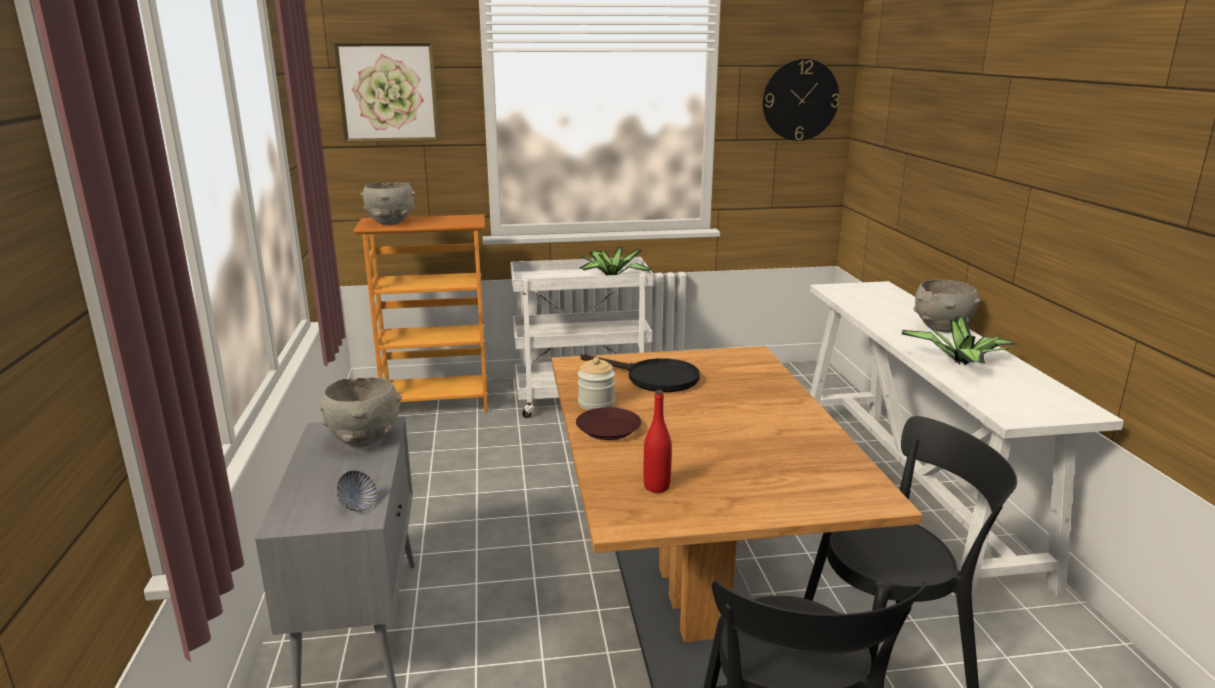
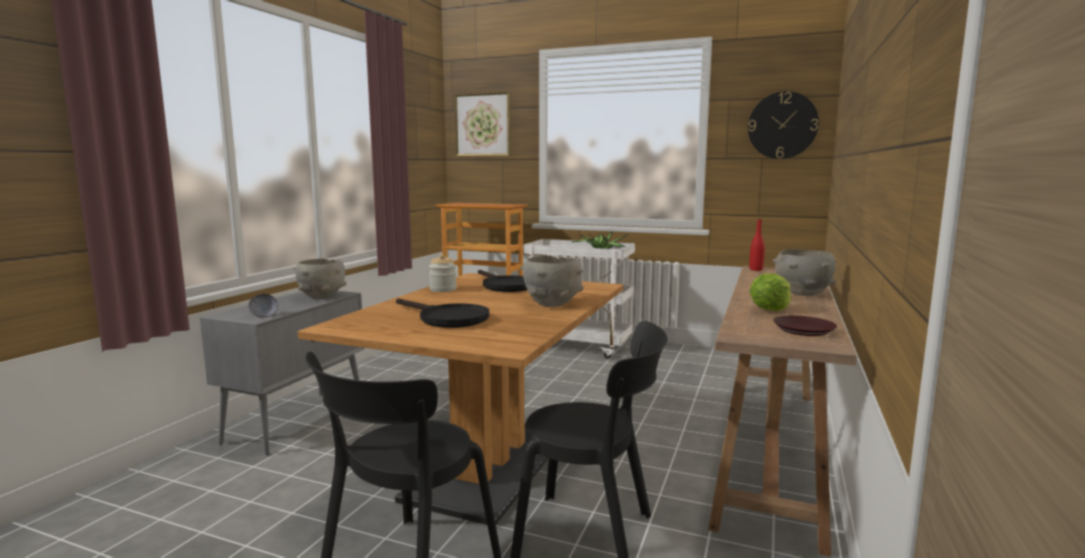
camera: 30 degrees right, 10 degrees down
grey bowl [360,182,415,225] -> grey bowl moved to [520,255,584,307]
brown plate [576,407,641,440] -> brown plate moved to [773,316,837,336]
red bottle [644,390,672,493] -> red bottle moved to [749,219,765,271]
white console table [810,281,1124,602] -> brown console table [708,266,857,557]
potted plant [902,317,1017,365] -> lettuce [750,274,791,311]
none -> black frying pan [396,299,489,328]

